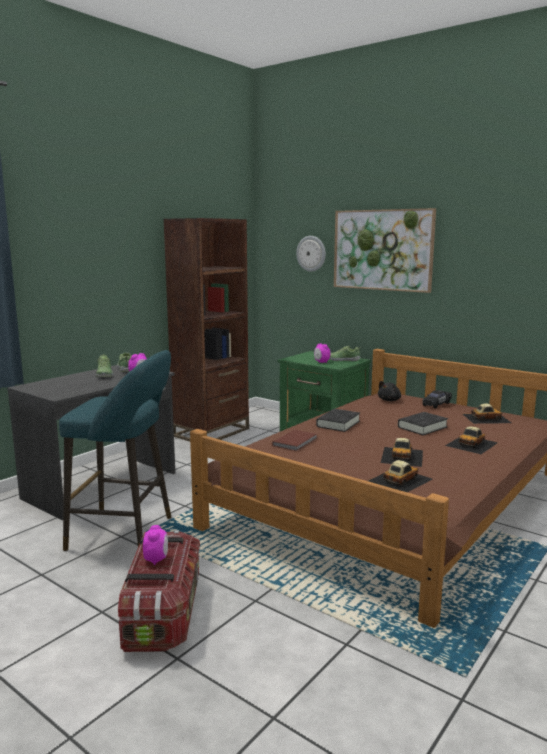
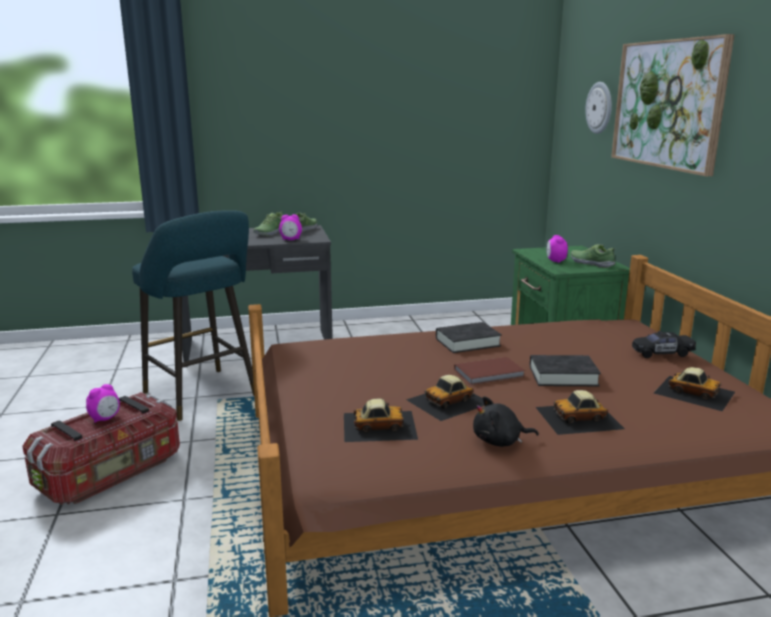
camera: 40 degrees right, 5 degrees up
brown bookcase [163,218,249,441] -> none
brown book [272,430,317,451] -> brown book moved to [454,357,525,385]
black plush toy [378,381,401,401] -> black plush toy moved to [473,396,539,447]

